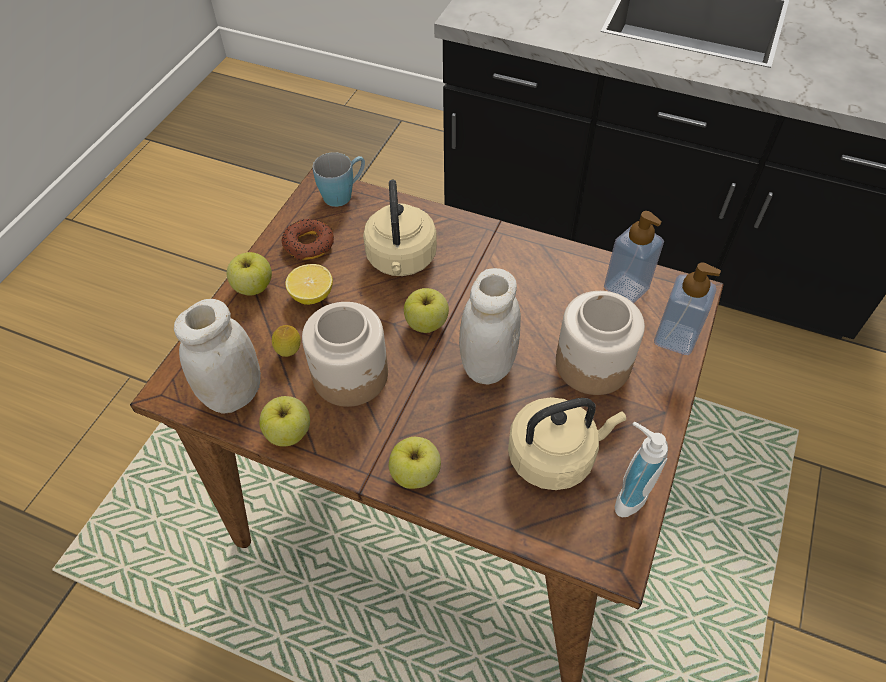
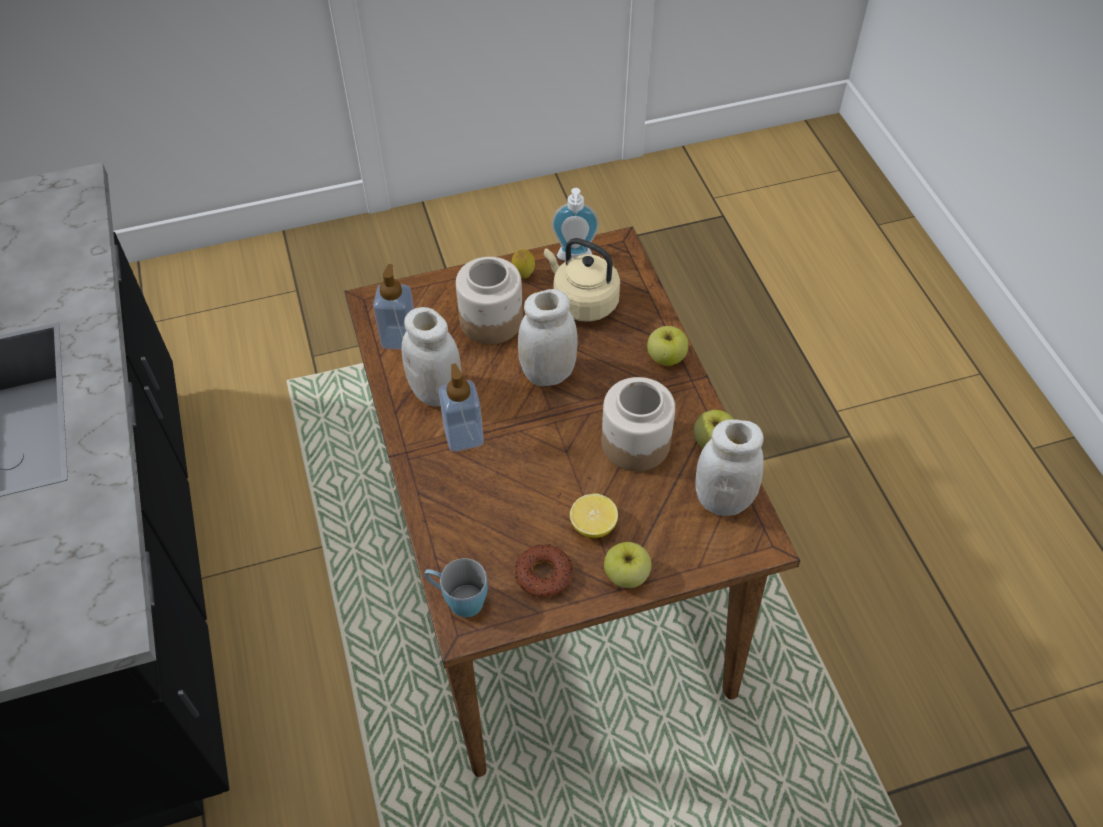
camera: 130 degrees left, 0 degrees up
lemon [272,325,301,357] -> lemon moved to [512,249,535,279]
beige kettle [363,180,437,276] -> none
apple [404,288,449,333] -> none
soap dispenser [654,262,721,355] -> soap dispenser moved to [439,364,484,452]
none -> white jar [402,307,461,407]

